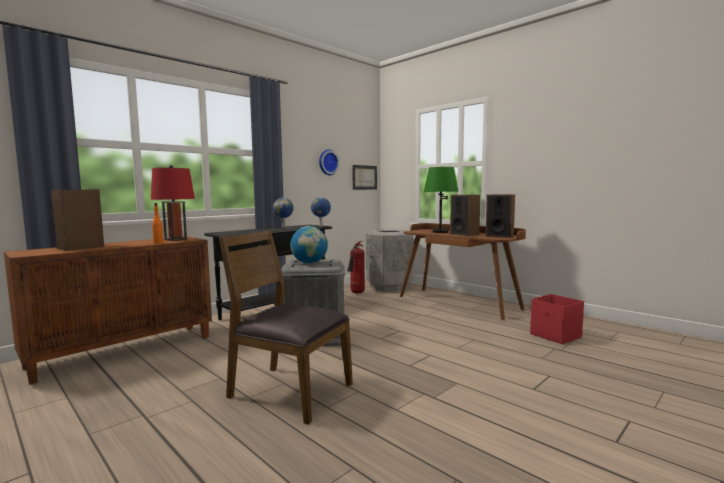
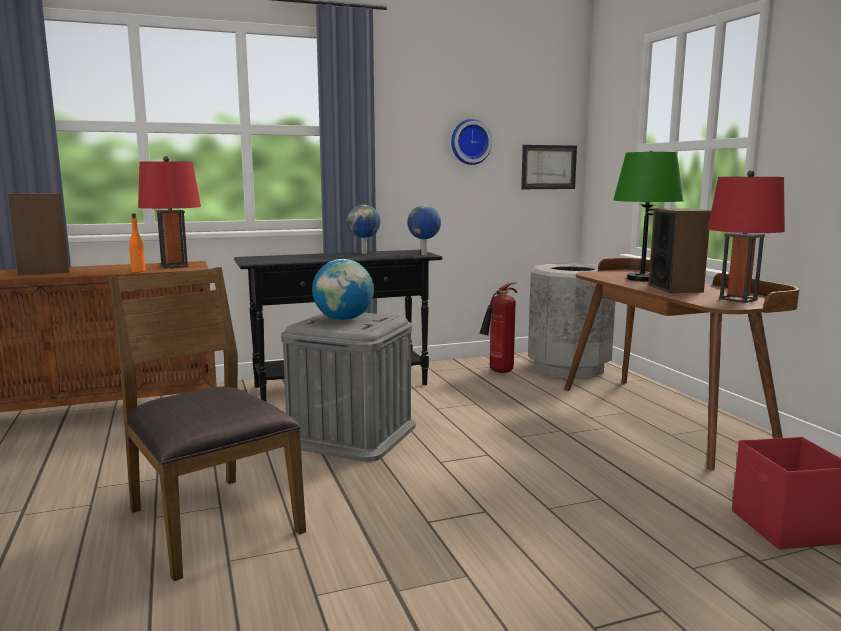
camera: 25 degrees right, 5 degrees up
speaker [485,194,515,238] -> red table lamp [708,170,785,303]

